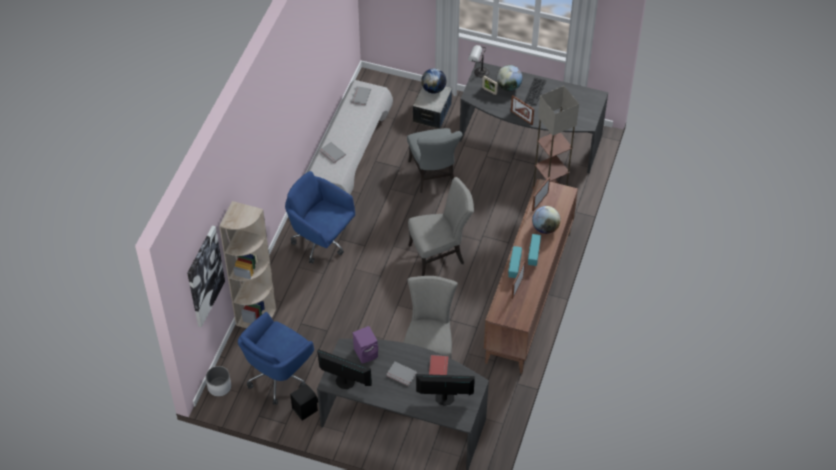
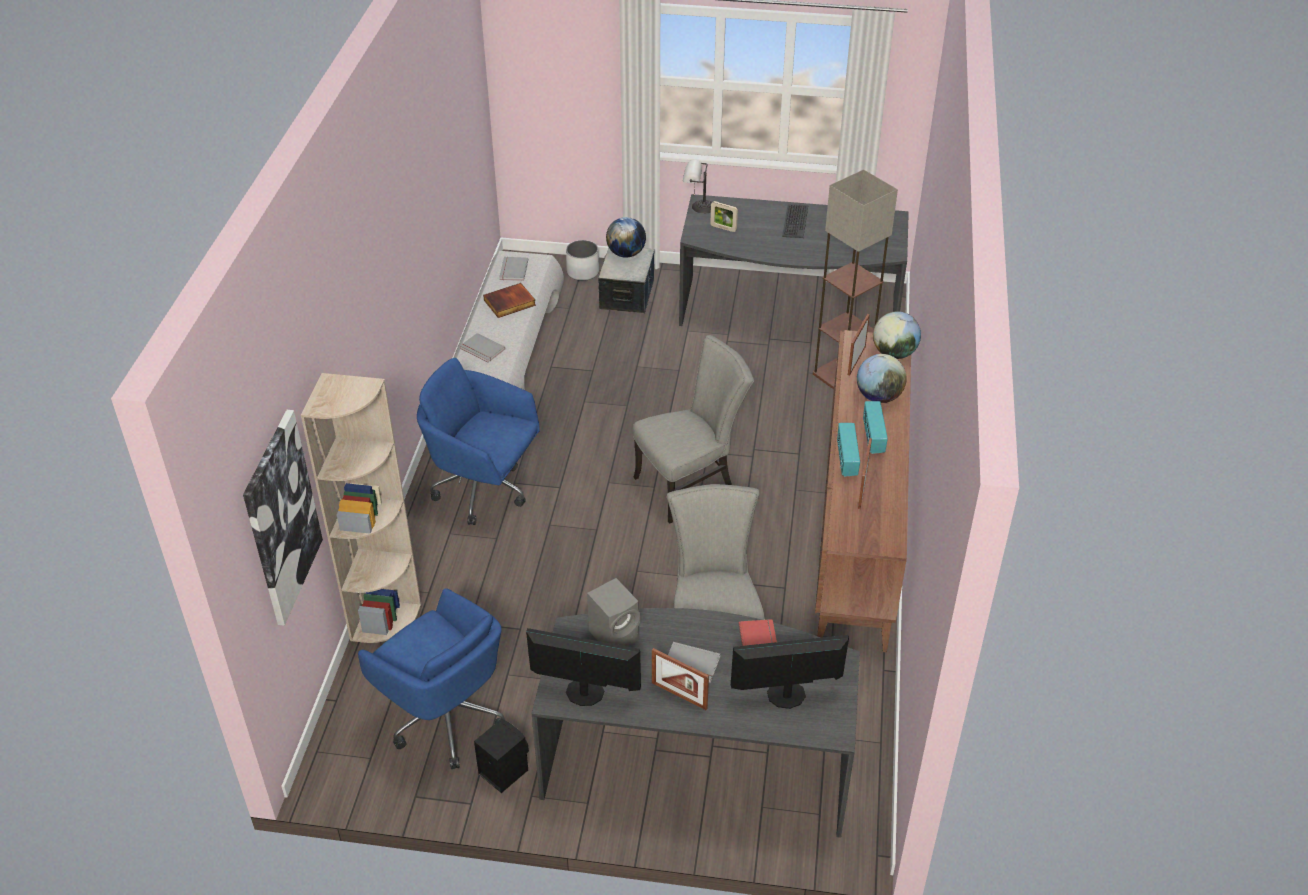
camera: 10 degrees left, 10 degrees down
white planter [206,366,231,397] -> white planter moved to [566,240,599,281]
blue office chair [238,312,314,405] -> blue office chair turned 75 degrees counterclockwise [358,588,505,769]
purple speaker [353,326,378,363] -> grey speaker [587,578,640,647]
grey chair [407,128,463,193] -> none
globe [497,65,523,91] -> globe moved to [873,311,921,359]
picture frame [511,95,534,125] -> picture frame moved to [652,648,709,710]
none -> book [483,283,536,318]

